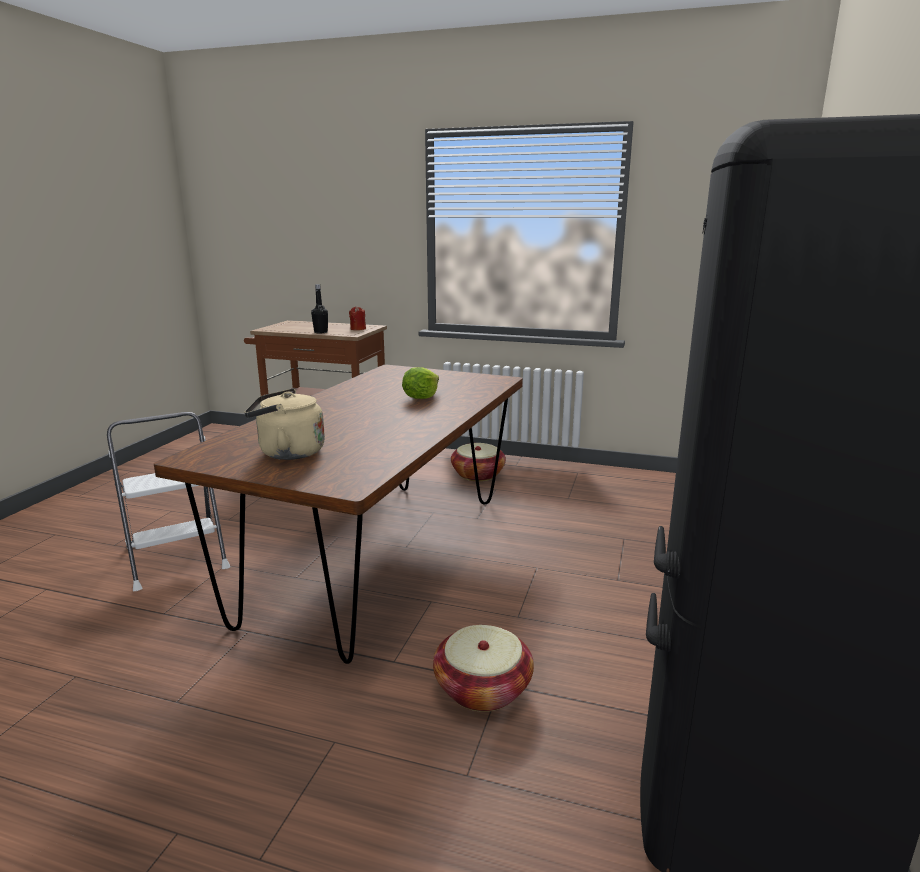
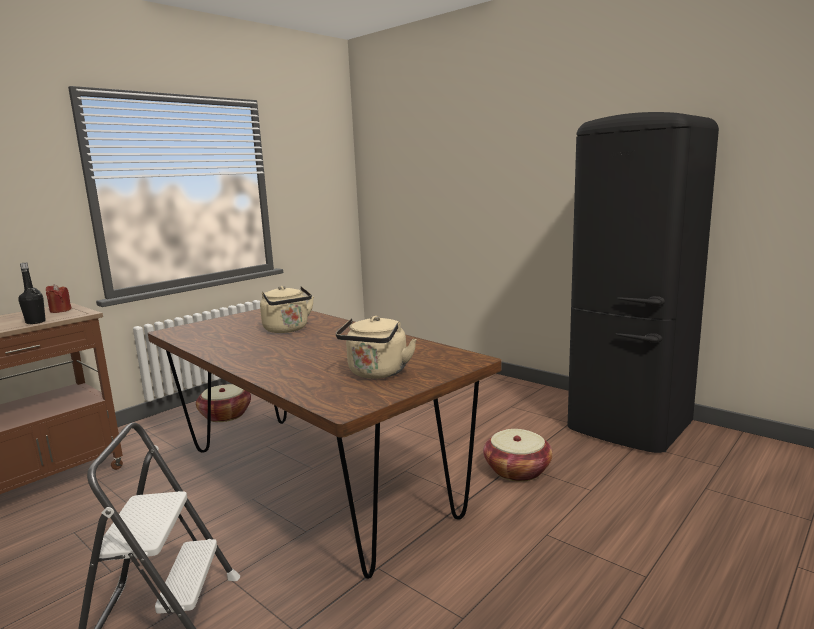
camera: 65 degrees left, 5 degrees down
lettuce [402,367,439,399] -> beige kettle [260,286,314,333]

